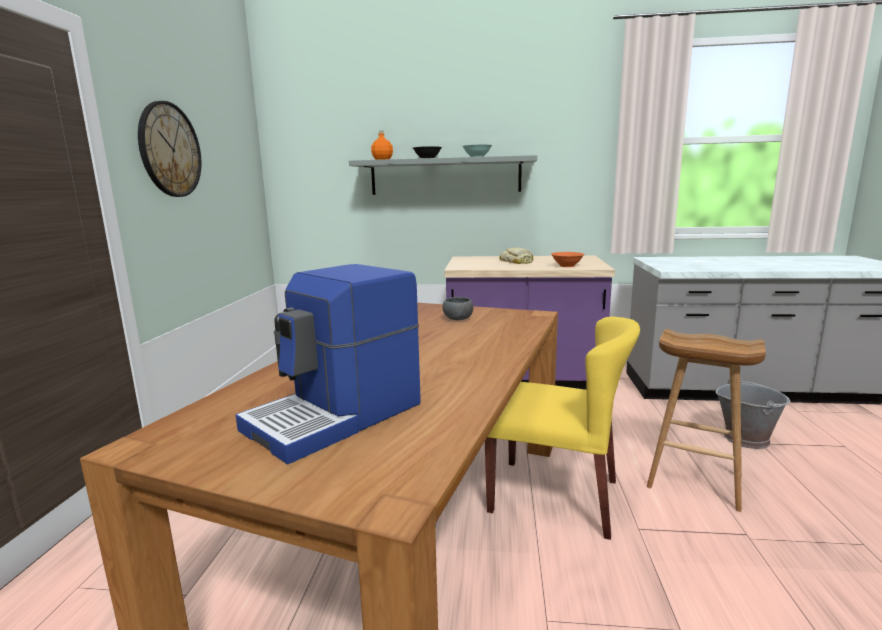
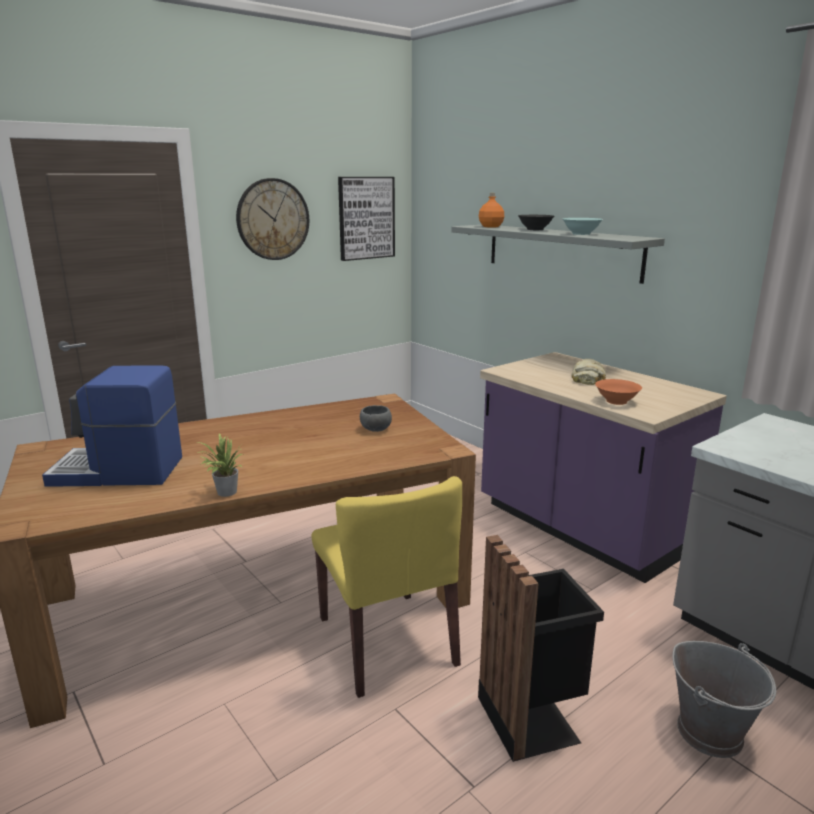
camera: 45 degrees right, 5 degrees up
brown stool [647,329,766,512] -> black trash can [478,535,604,762]
none -> potted plant [197,433,242,497]
none -> picture [338,177,395,261]

